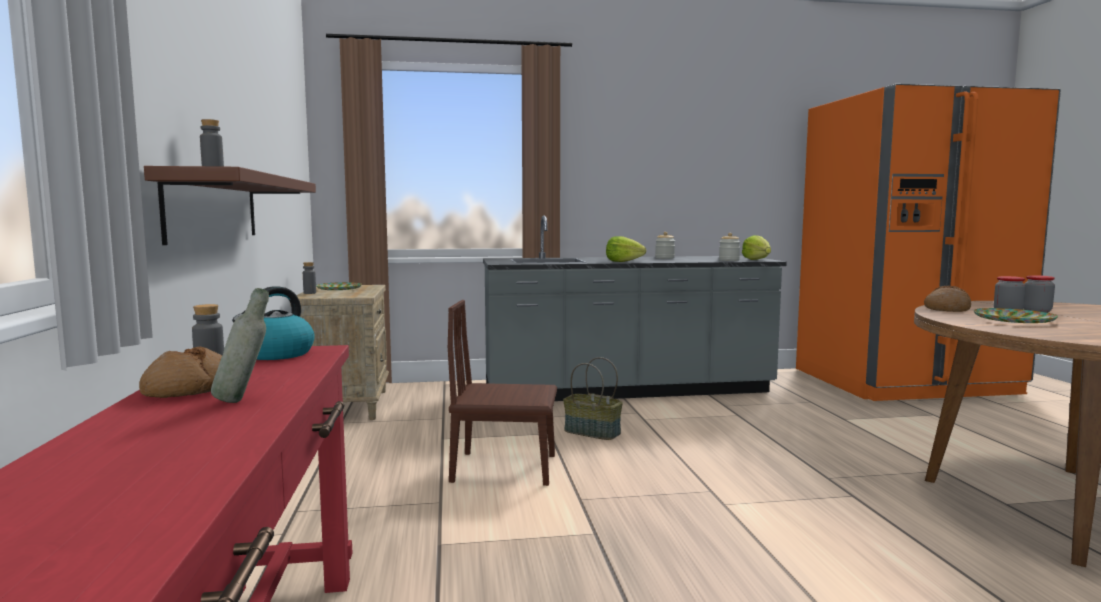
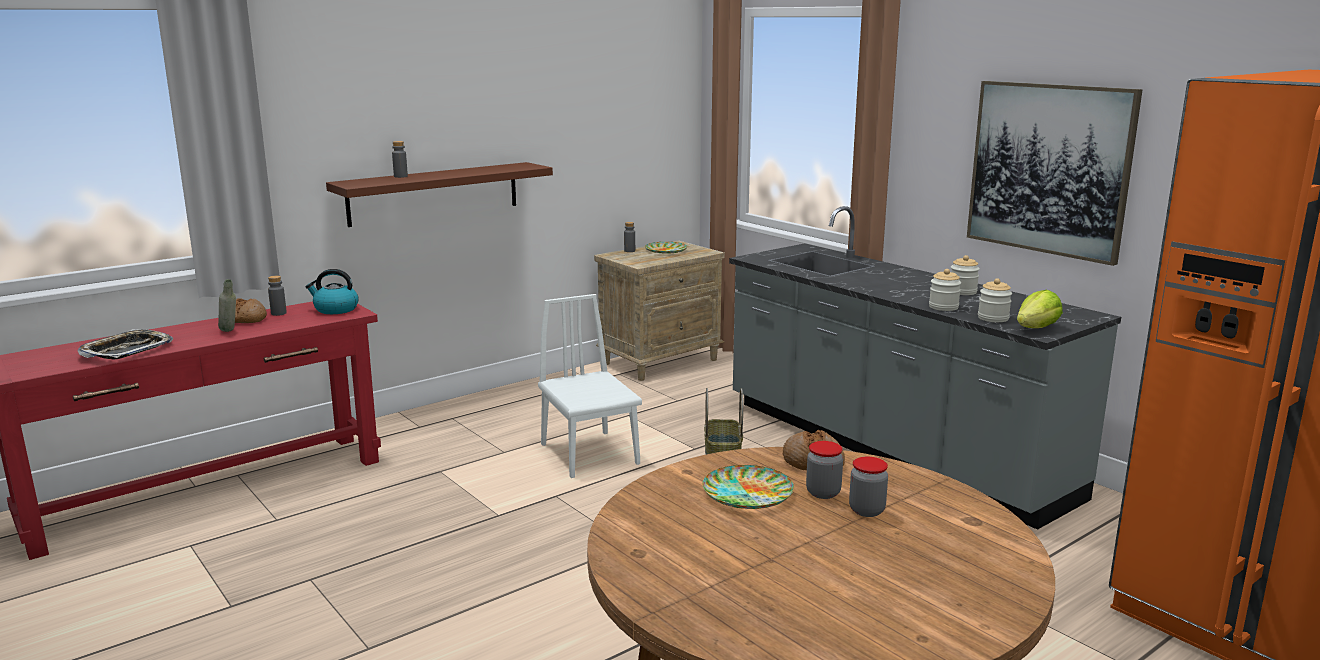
camera: 60 degrees right, 10 degrees up
brown chair [448,300,557,486] -> white chair [538,294,642,478]
lettuce [606,236,646,262] -> none
none -> tray [77,329,173,359]
none -> jar [929,269,961,311]
none -> picture [967,81,1142,266]

